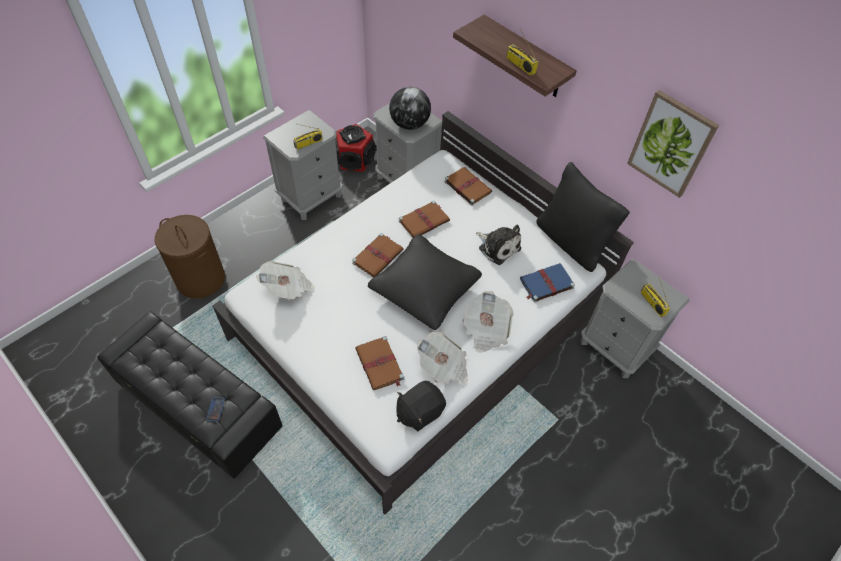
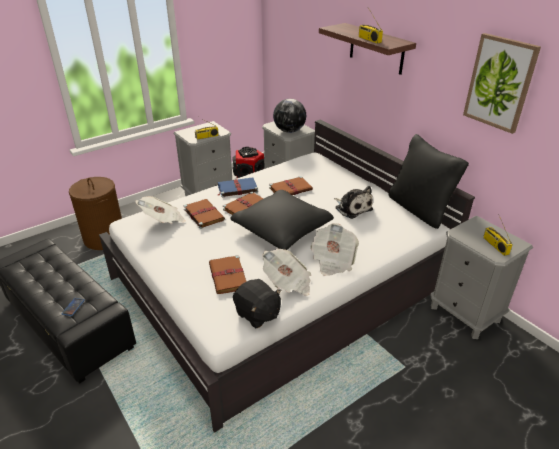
camera: 10 degrees right, 20 degrees down
black plush toy [397,381,446,432] -> black plush toy turned 105 degrees counterclockwise [233,279,282,328]
brown book [444,167,492,206] -> brown book moved to [184,199,225,229]
blue book [520,263,575,303] -> blue book moved to [217,177,258,197]

